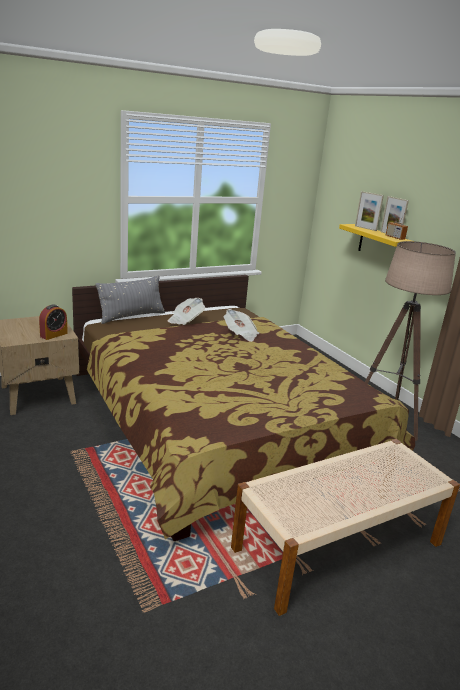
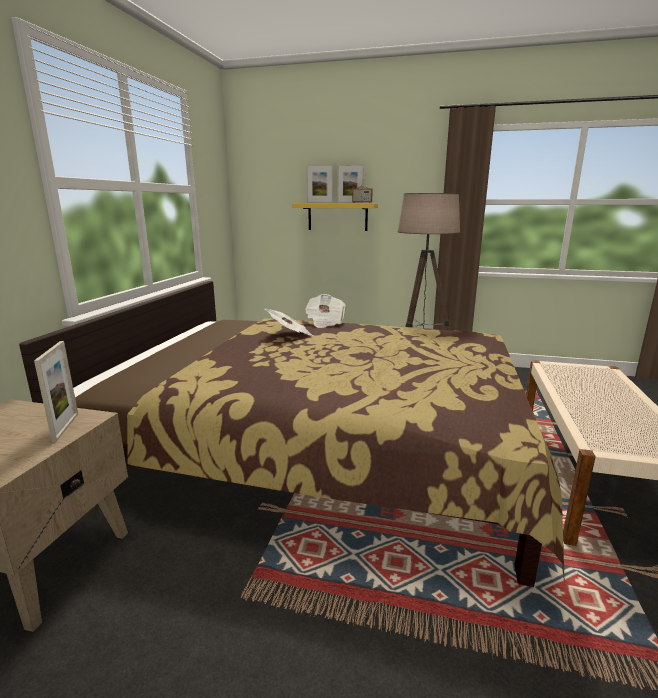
camera: 45 degrees left, 5 degrees down
alarm clock [39,304,68,340] -> picture frame [34,341,78,442]
grey pillow [96,276,165,324] -> none
newspaper [168,298,205,325] -> newspaper moved to [305,294,346,328]

